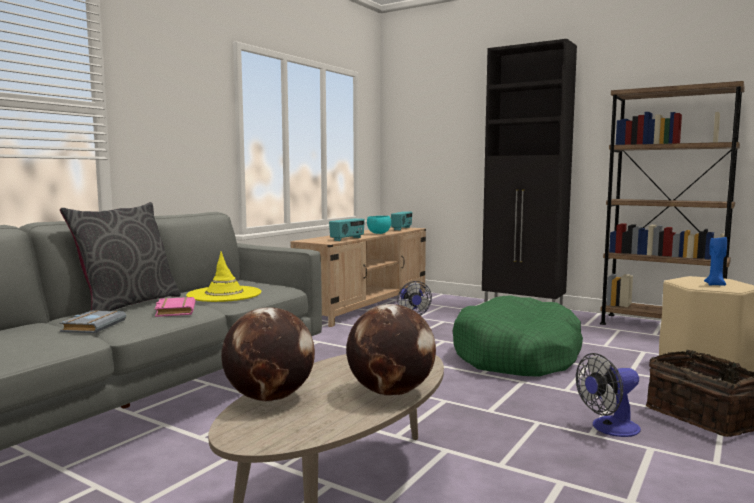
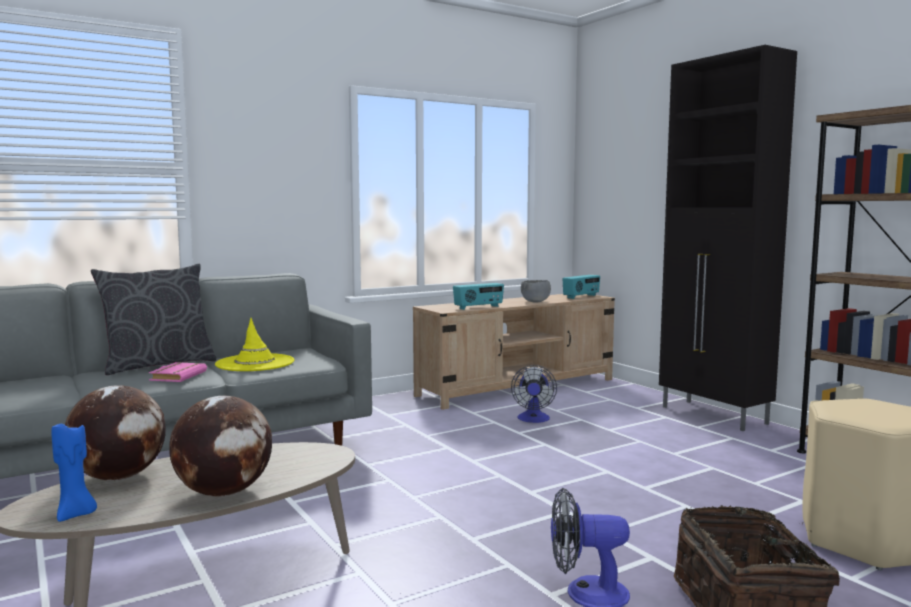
camera: 25 degrees right, 0 degrees up
grey book [59,310,126,333] -> none
turquoise bowl [367,216,391,234] -> grey bowl [521,280,551,303]
green dog bed [453,295,583,377] -> none
blue candle [704,237,727,286] -> blue candle moved to [51,424,97,522]

